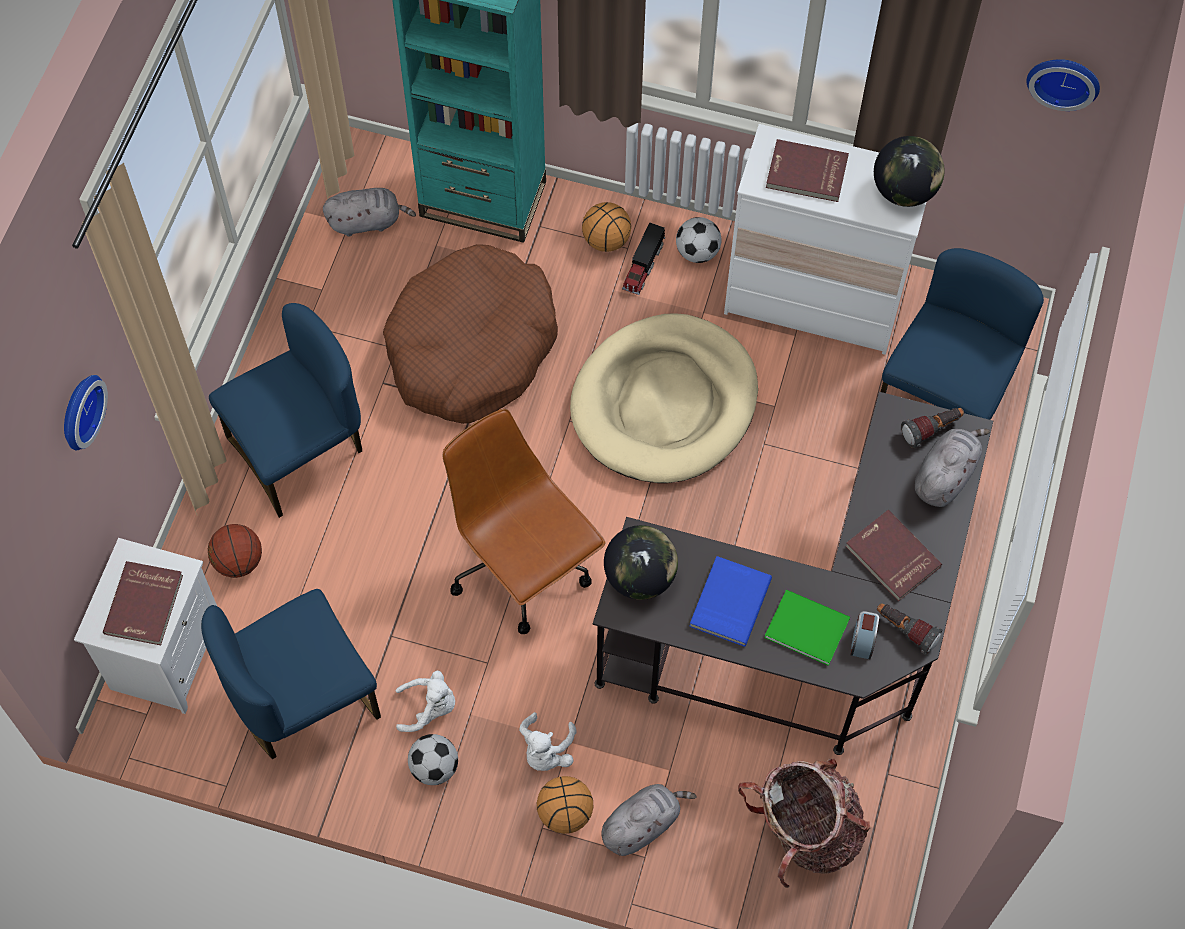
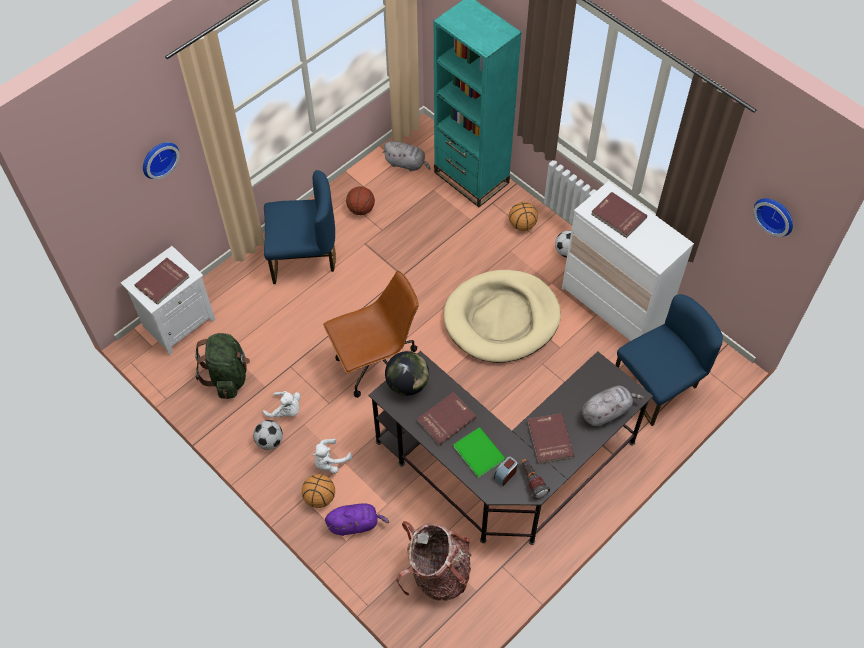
camera: 30 degrees right, 5 degrees down
blue chair [201,589,381,759] -> green backpack [195,333,250,399]
basketball [208,524,262,578] -> basketball moved to [346,186,375,215]
brown dog bed [383,244,558,424] -> none
brown office chair [443,409,606,634] -> brown office chair turned 75 degrees clockwise [323,271,419,398]
grey plush toy [601,784,697,856] -> purple plush toy [325,503,389,536]
toy truck [622,222,665,295] -> none
blue book [689,556,772,646] -> red book [417,392,476,446]
globe [874,136,945,207] -> none
flashlight [901,408,964,448] -> none

